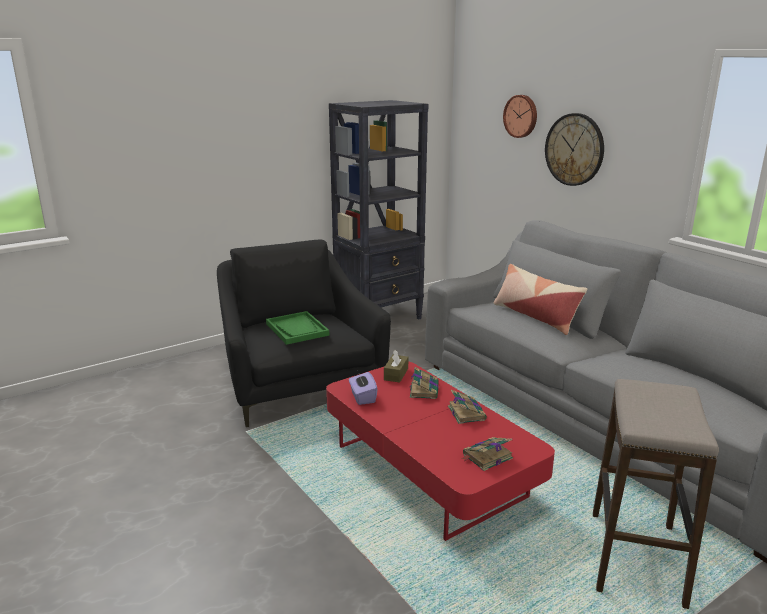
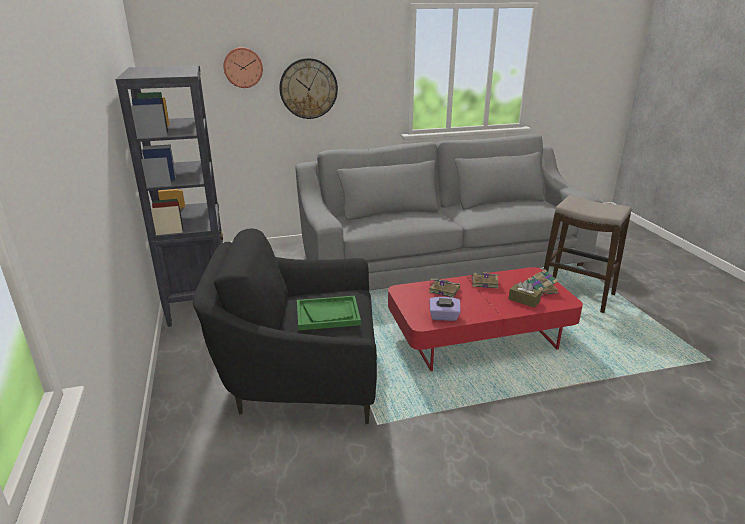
camera: 70 degrees left, 5 degrees up
brown tissue box [384,350,408,383] -> brown tissue box moved to [509,280,542,308]
pillow [494,264,587,335] -> none

